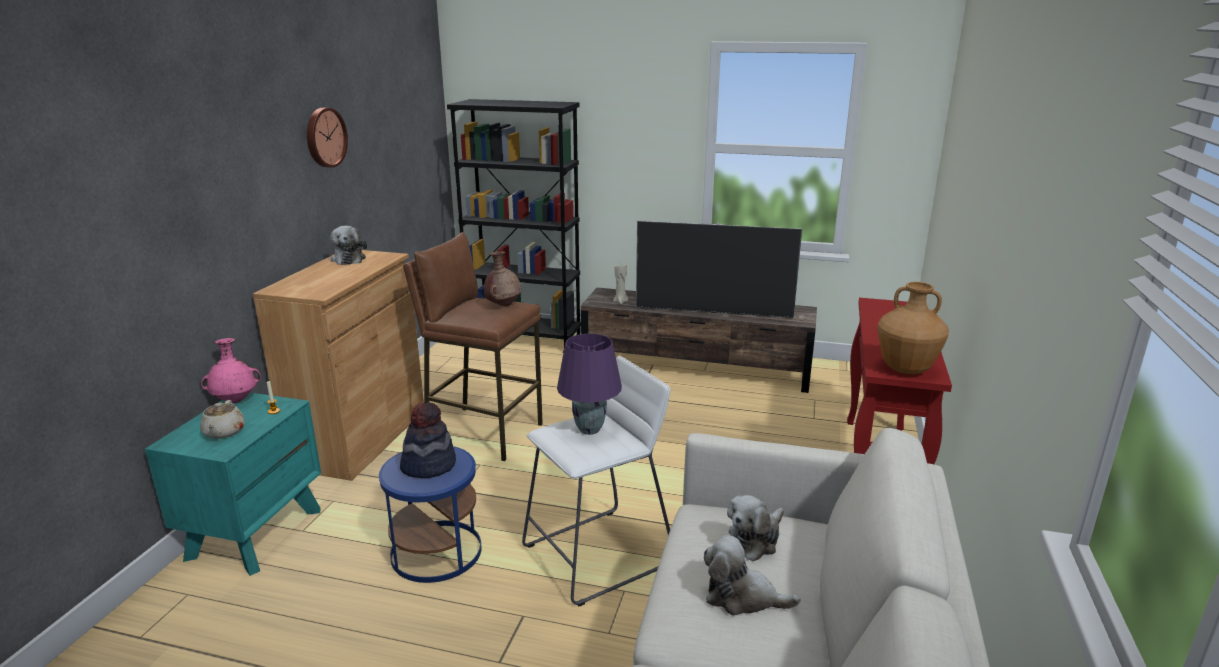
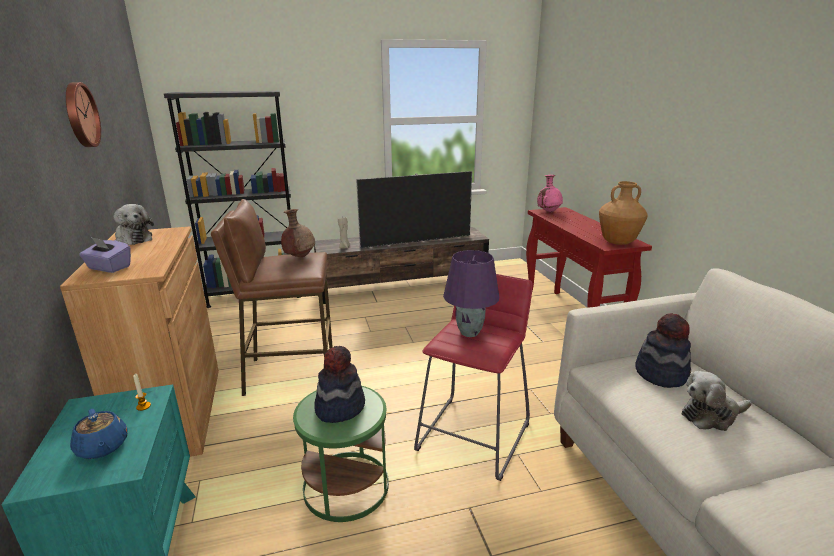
camera: 30 degrees left, 0 degrees up
beige teapot [200,400,245,439] -> blue teapot [70,409,128,459]
pink vase [201,338,261,403] -> pink vase moved to [537,175,563,212]
blue side table [379,446,482,583] -> green side table [293,386,389,522]
white stool [522,356,670,607] -> red stool [414,274,533,481]
plush toy [727,495,784,561] -> hat [635,313,691,388]
none -> purple tissue box [79,237,131,273]

